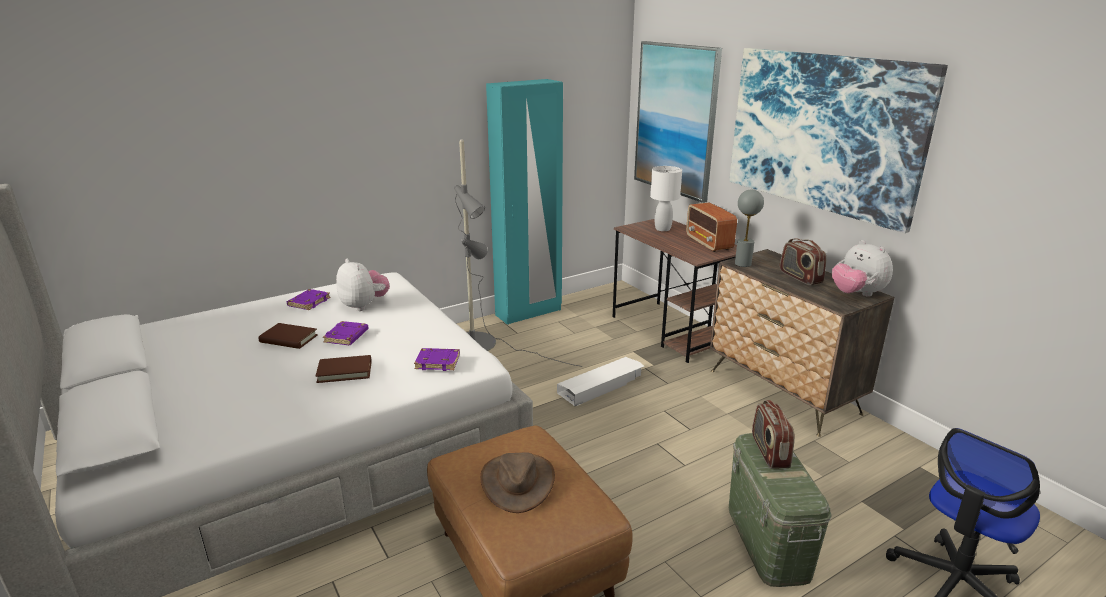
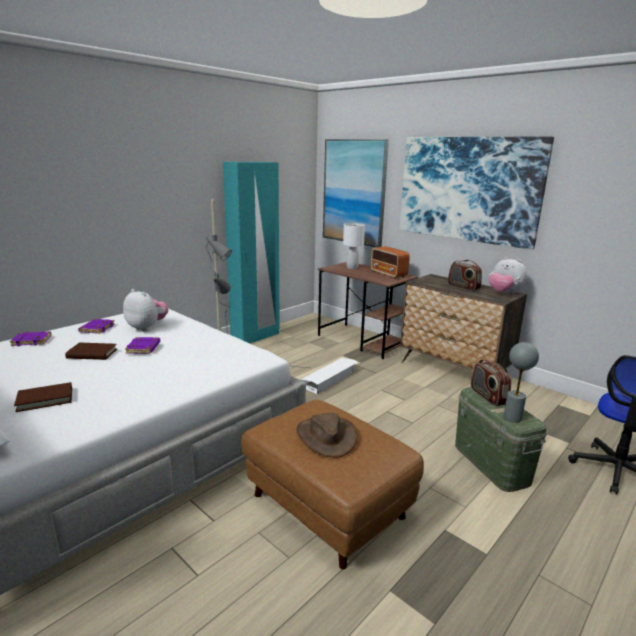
camera: 15 degrees left, 5 degrees down
brown book [315,355,372,383] -> brown book moved to [14,382,72,412]
purple book [414,348,460,371] -> purple book moved to [10,332,51,346]
grey table lamp [735,189,764,267] -> grey table lamp moved to [504,342,539,423]

